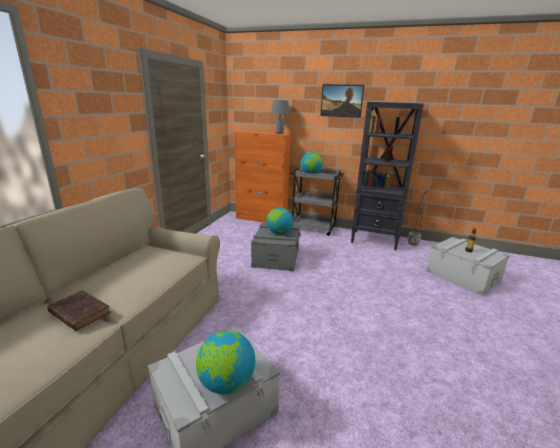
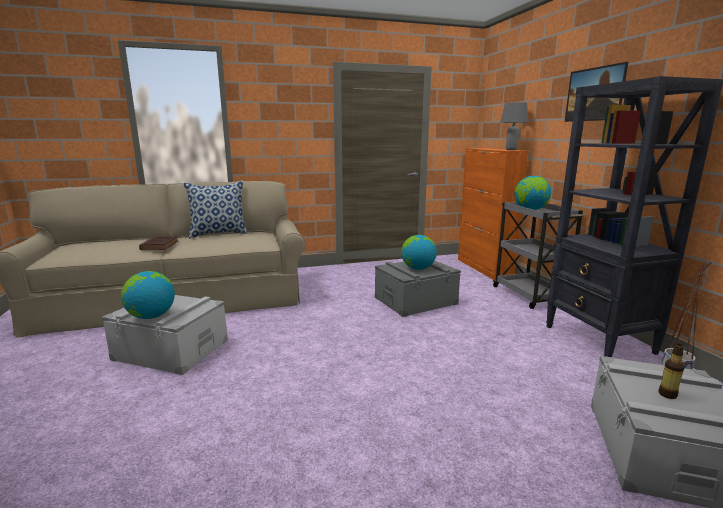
camera: 55 degrees right, 5 degrees down
none -> pillow [183,180,248,238]

